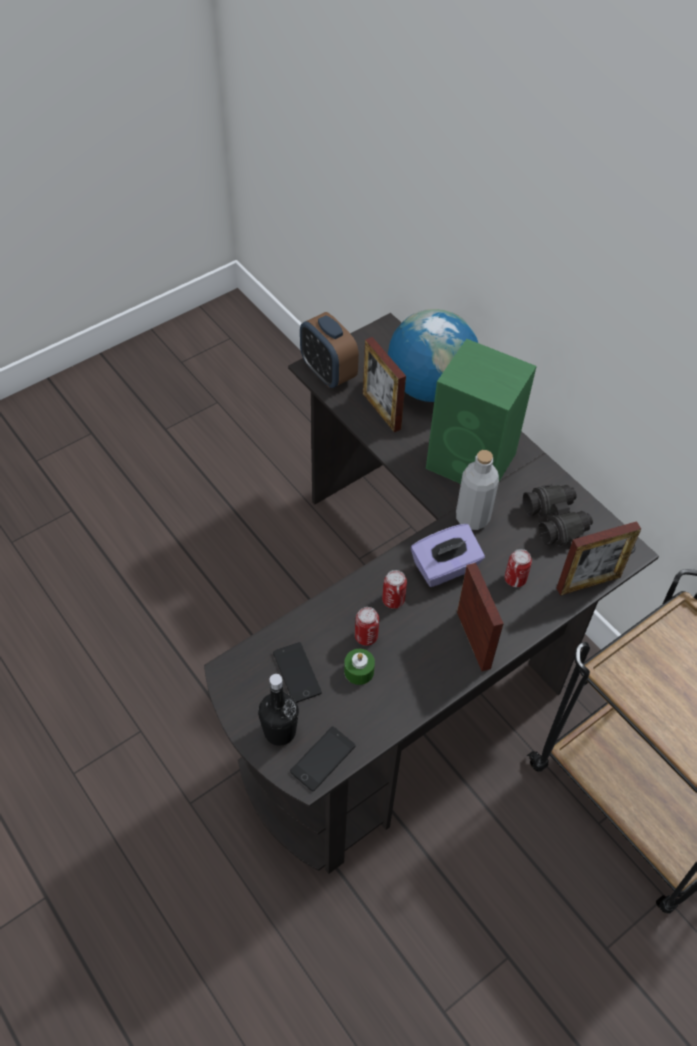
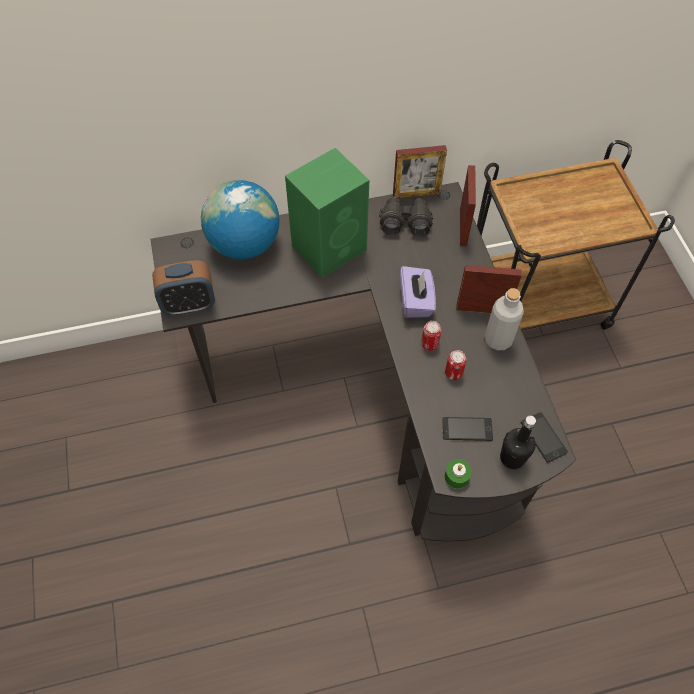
camera: 65 degrees left, 5 degrees up
green candle [344,649,375,685] -> green candle moved to [444,459,472,489]
picture frame [363,337,406,432] -> picture frame moved to [393,145,447,198]
grey bottle [456,450,499,530] -> grey bottle moved to [484,288,524,351]
can [504,549,532,587] -> none

